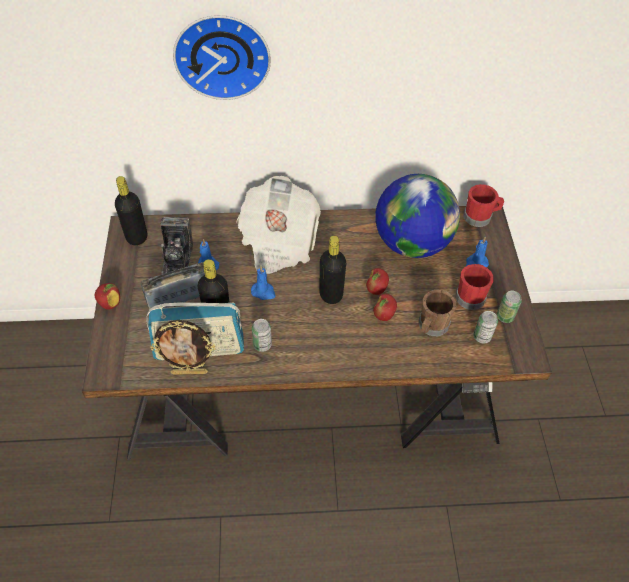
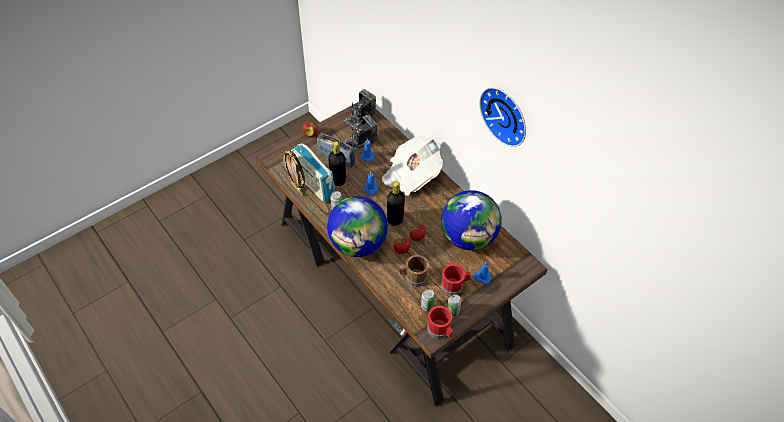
camera: 55 degrees right, 0 degrees up
black bottle [115,176,147,245] -> camera [344,89,376,128]
wall clock [173,15,271,100] -> wall clock moved to [479,87,526,147]
red mug [464,184,504,227] -> red mug moved to [427,306,453,339]
none -> globe [327,196,388,257]

